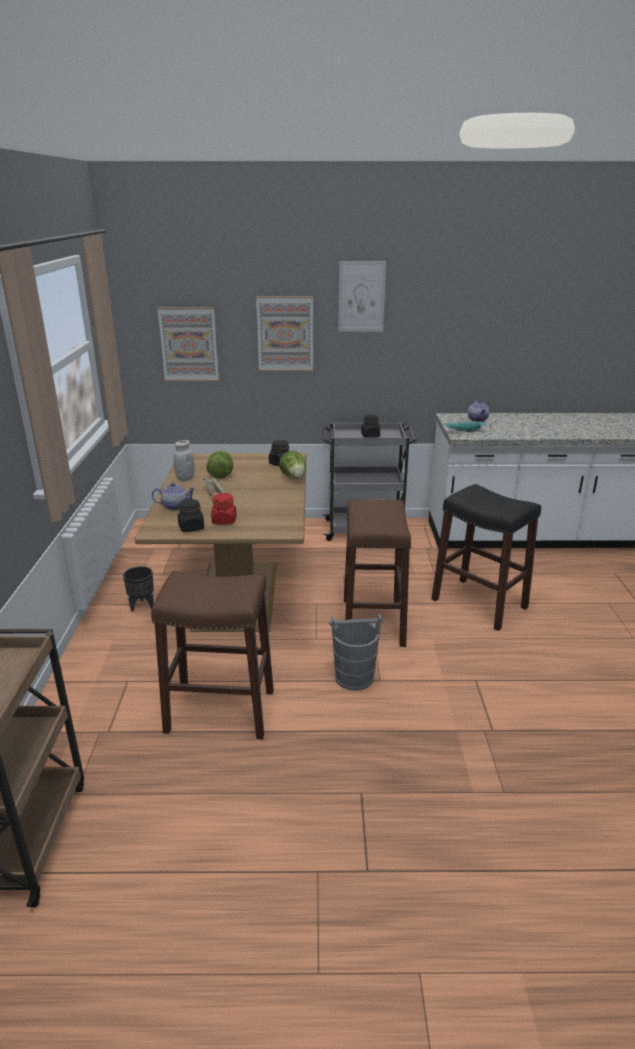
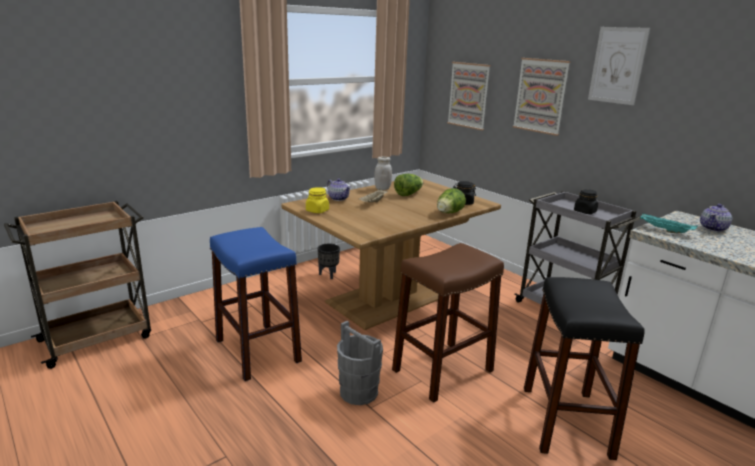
camera: 50 degrees right, 5 degrees down
brown stool [151,571,274,739] -> blue stool [210,227,302,381]
black jar [178,499,204,532] -> yellow jar [306,187,329,213]
red jar [211,493,237,525] -> none

